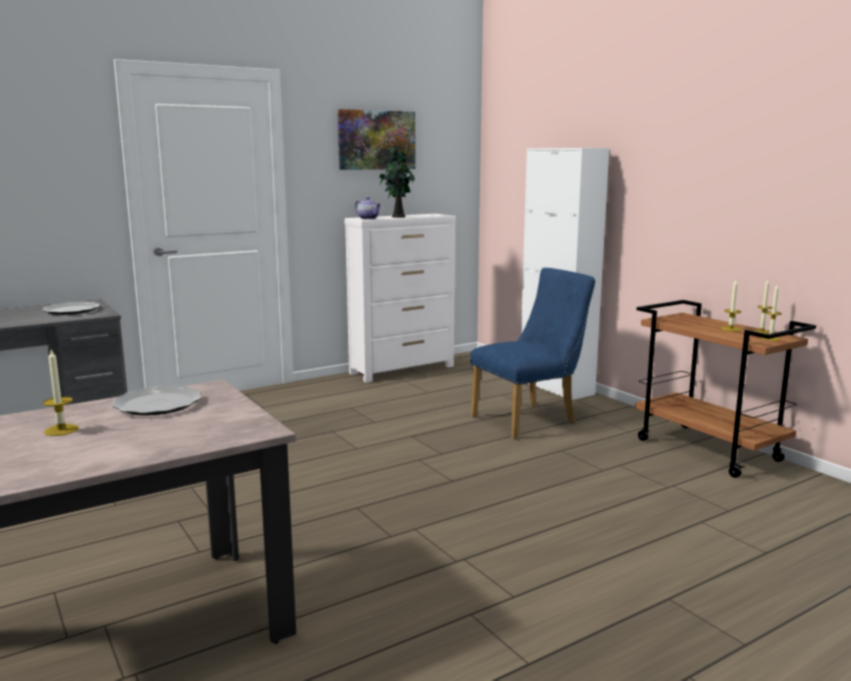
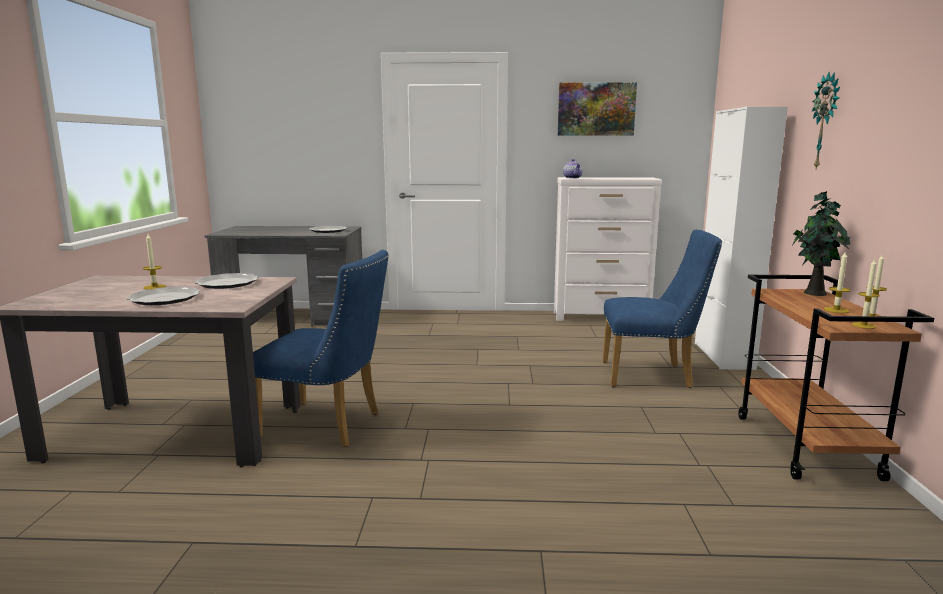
camera: 35 degrees right, 0 degrees up
potted plant [379,146,415,218] -> potted plant moved to [792,191,850,296]
none -> plate [126,287,200,305]
none -> blue chair [253,250,389,447]
none -> wall clock [812,72,840,169]

